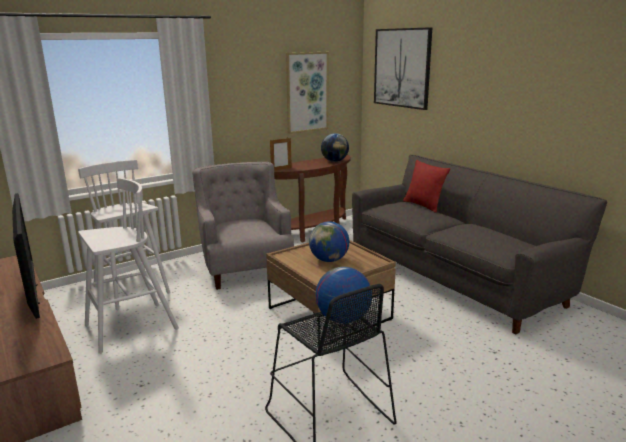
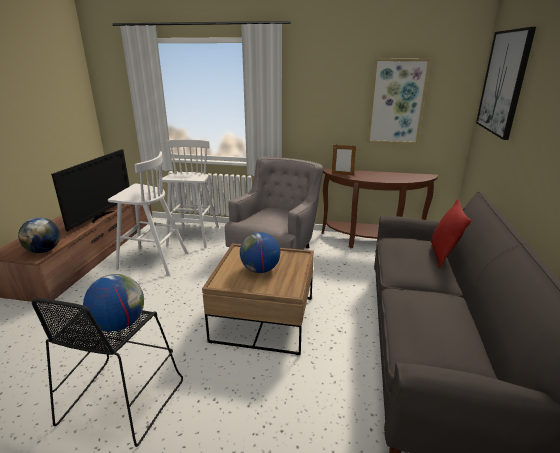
camera: 45 degrees right, 5 degrees up
globe [321,133,349,162] -> globe moved to [18,218,60,253]

